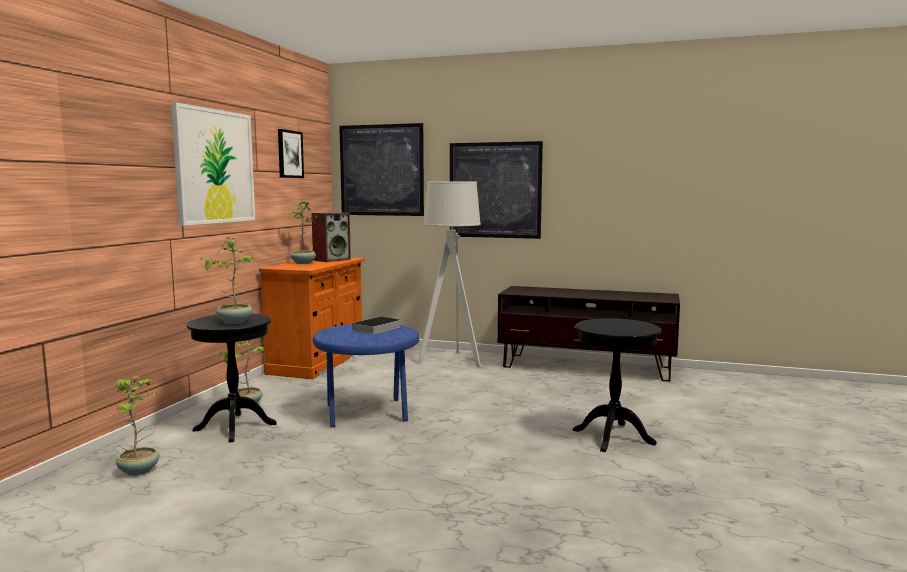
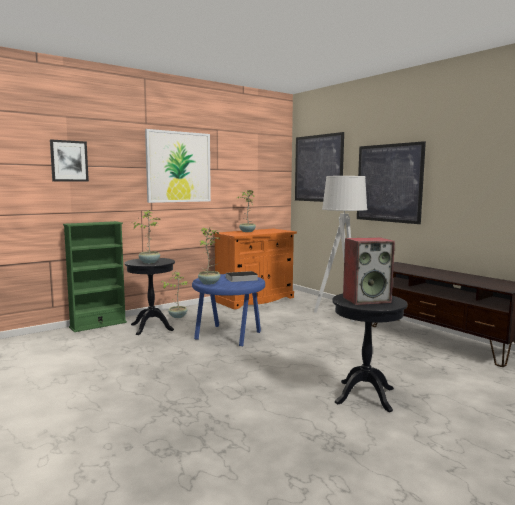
camera: 35 degrees right, 0 degrees up
potted plant [116,376,159,476] -> potted plant moved to [198,227,221,285]
picture [278,129,304,178] -> picture moved to [50,139,89,182]
speaker [312,212,351,262] -> speaker moved to [343,237,395,305]
none -> green bookcase [63,221,127,332]

